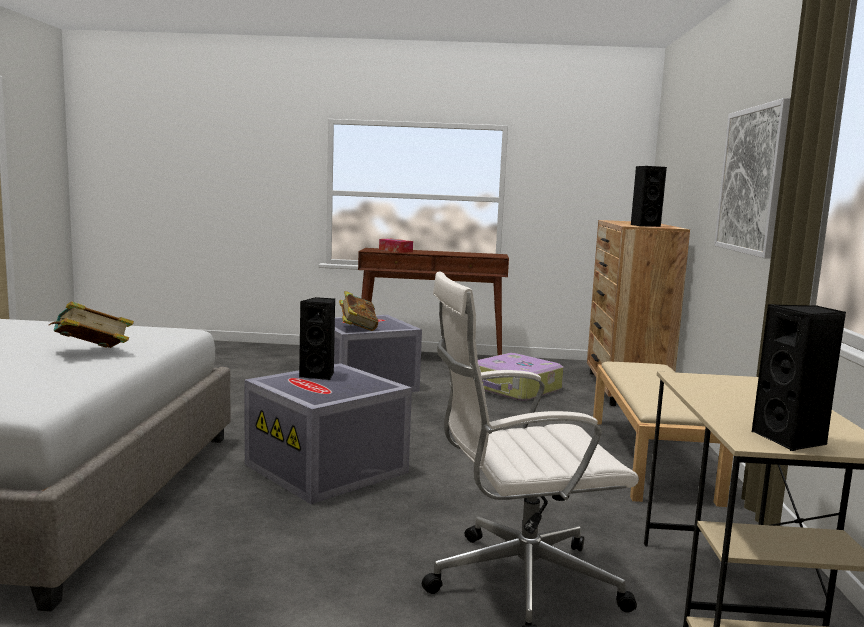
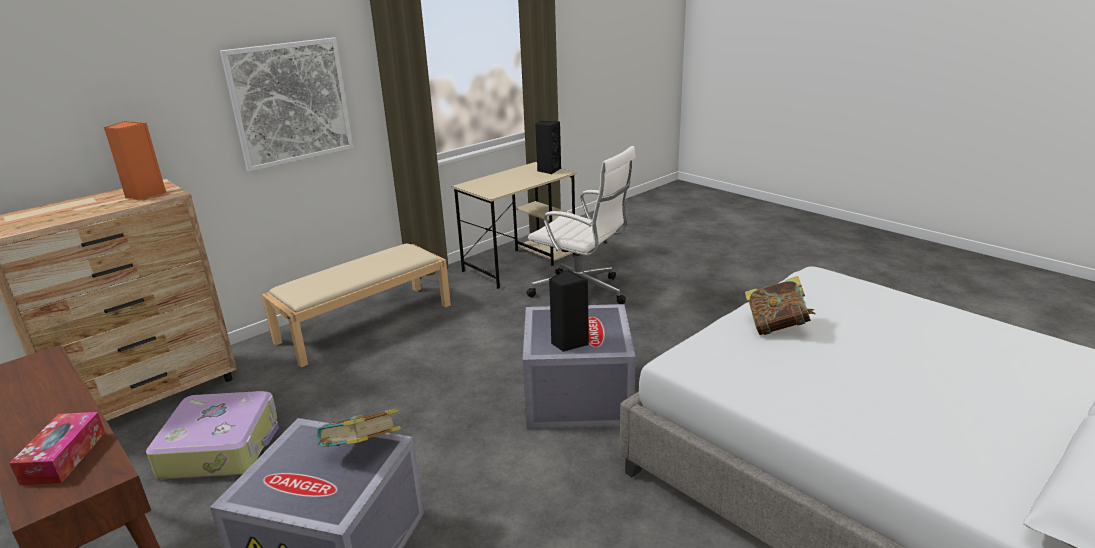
camera: 135 degrees left, 15 degrees up
black speaker [631,166,667,227] -> orange speaker [104,121,166,200]

